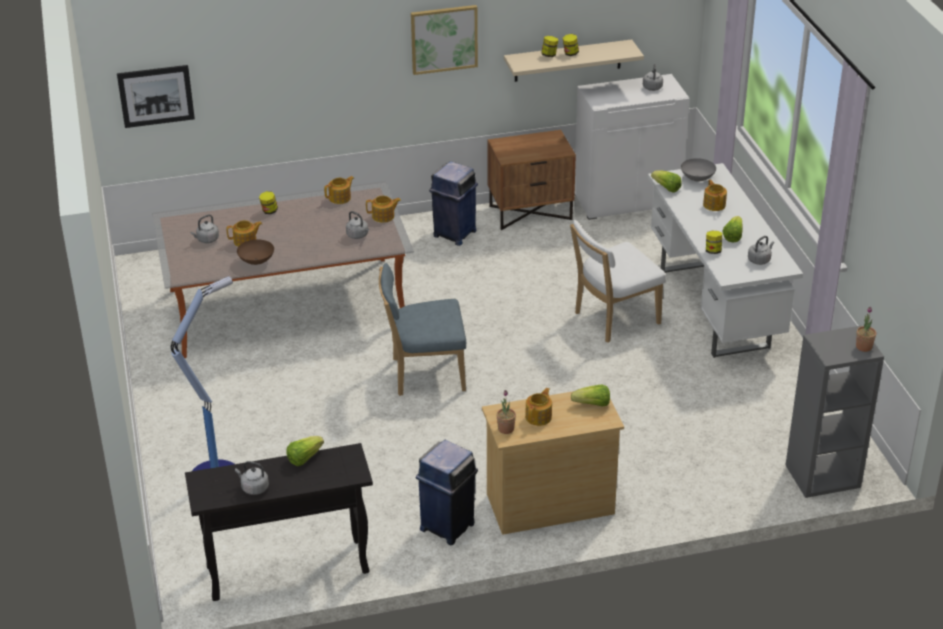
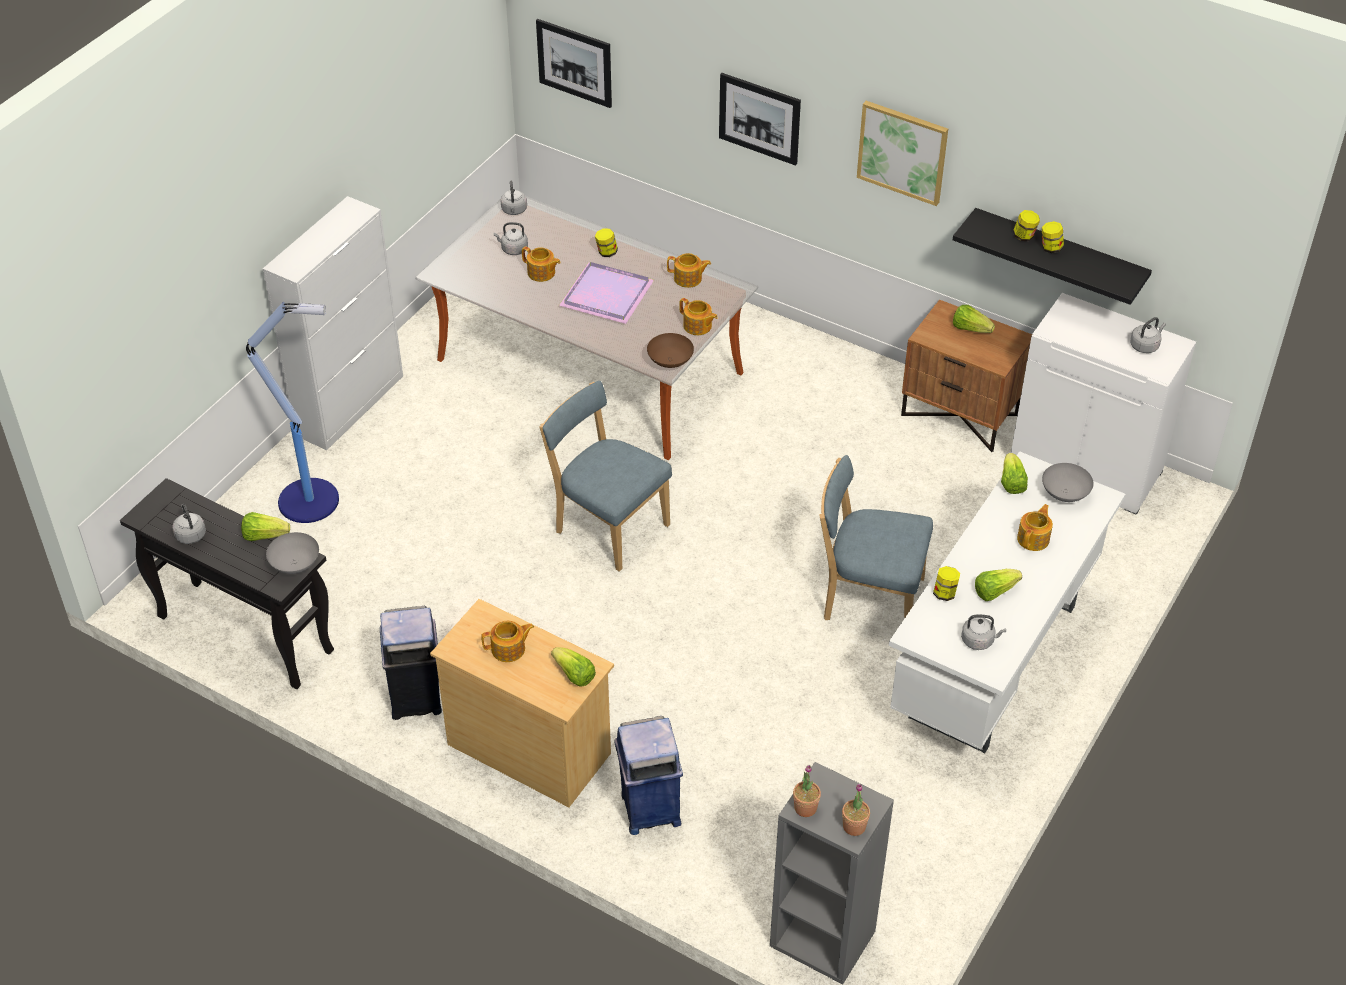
camera: 45 degrees right, 10 degrees up
brown bowl [237,239,274,265] -> brown bowl moved to [647,333,694,368]
grey kettle [346,211,369,239] -> grey kettle moved to [501,181,527,215]
blue trash can [429,161,478,246] -> blue trash can moved to [614,716,683,835]
potted plant [496,390,516,434] -> potted plant moved to [793,765,821,817]
beige shelf [504,39,644,82] -> black shelf [953,208,1152,305]
white chair [570,220,666,343] -> blue chair [819,455,933,620]
none -> white cabinet [263,196,403,450]
none -> grey bowl [266,532,319,574]
none -> purple tray [559,262,654,324]
none -> picture [719,73,801,166]
none -> lettuce [953,305,995,333]

